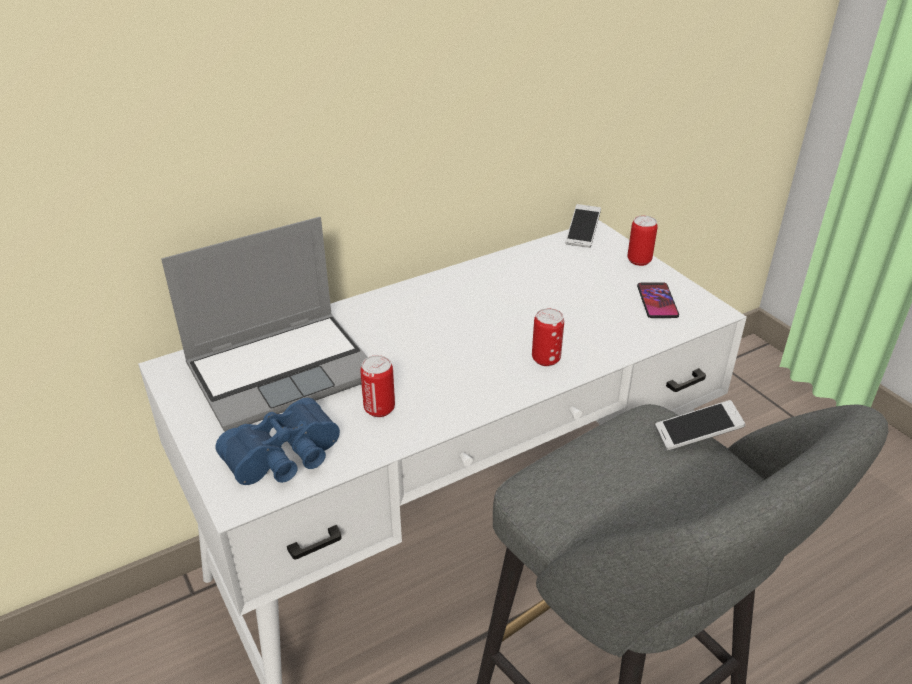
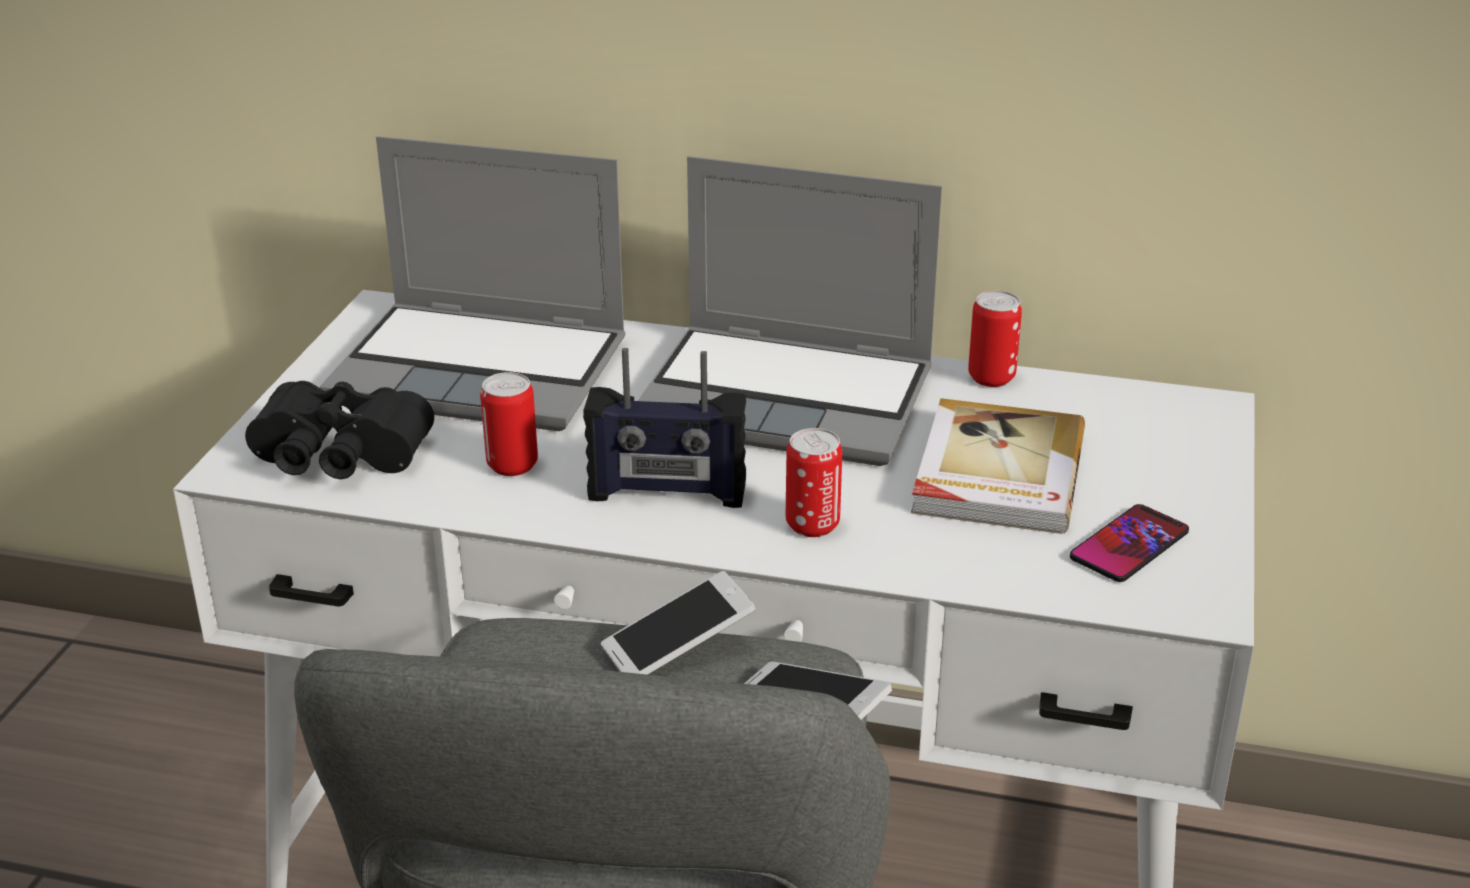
camera: 45 degrees right, 5 degrees down
blue binoculars [215,398,340,485] -> black binoculars [245,381,434,479]
phone [565,204,601,248] -> phone moved to [601,571,755,675]
can [627,216,658,266] -> can moved to [968,291,1022,387]
none -> radio [583,348,746,508]
none -> laptop [638,156,942,466]
none -> book [911,398,1085,534]

